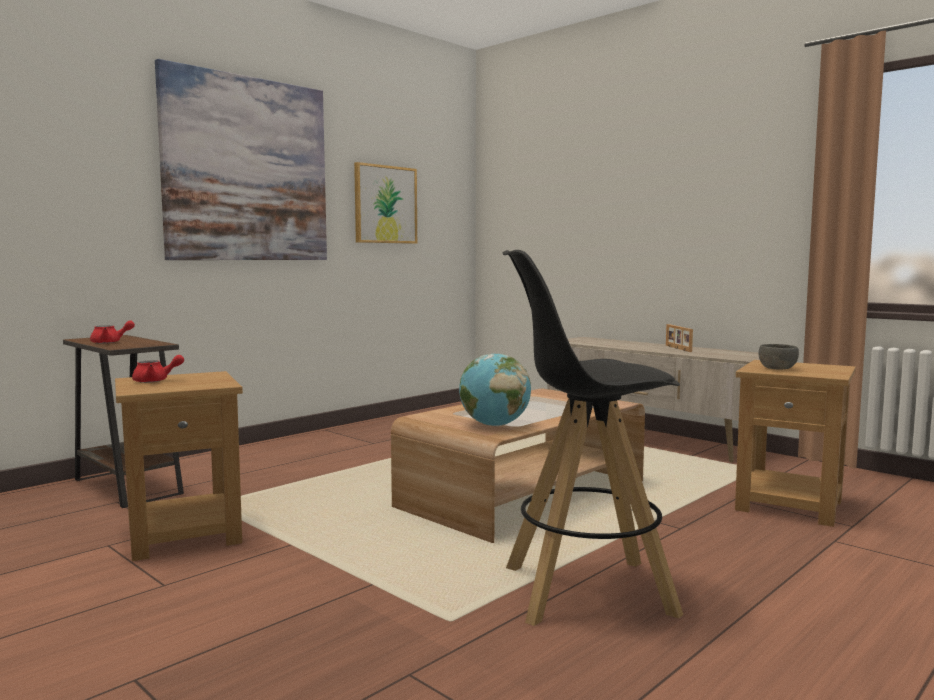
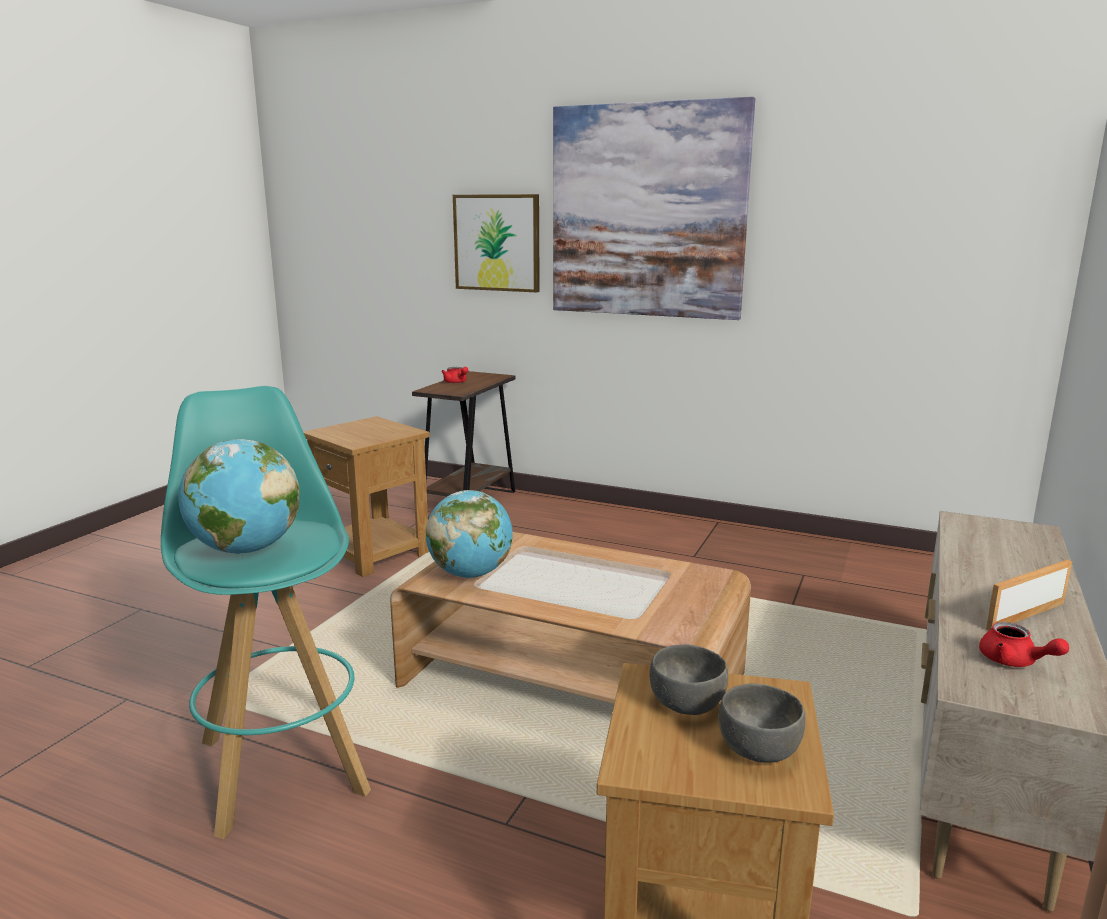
camera: 70 degrees right, 10 degrees up
red teapot [132,355,184,383] -> red teapot moved to [979,622,1069,667]
picture [354,162,417,244] -> picture moved to [453,194,540,292]
black stool [502,250,683,626] -> turquoise stool [161,386,371,839]
none -> globe [178,439,300,554]
none -> grey bowl [718,684,805,763]

